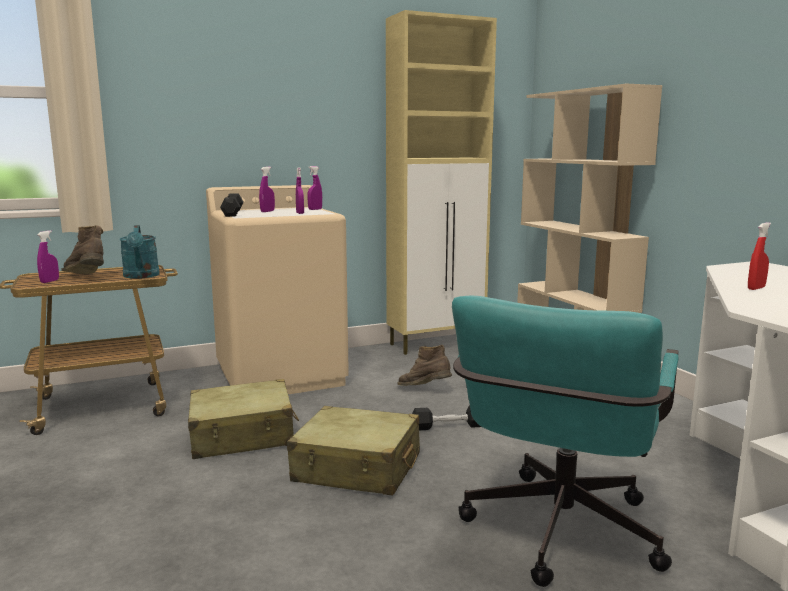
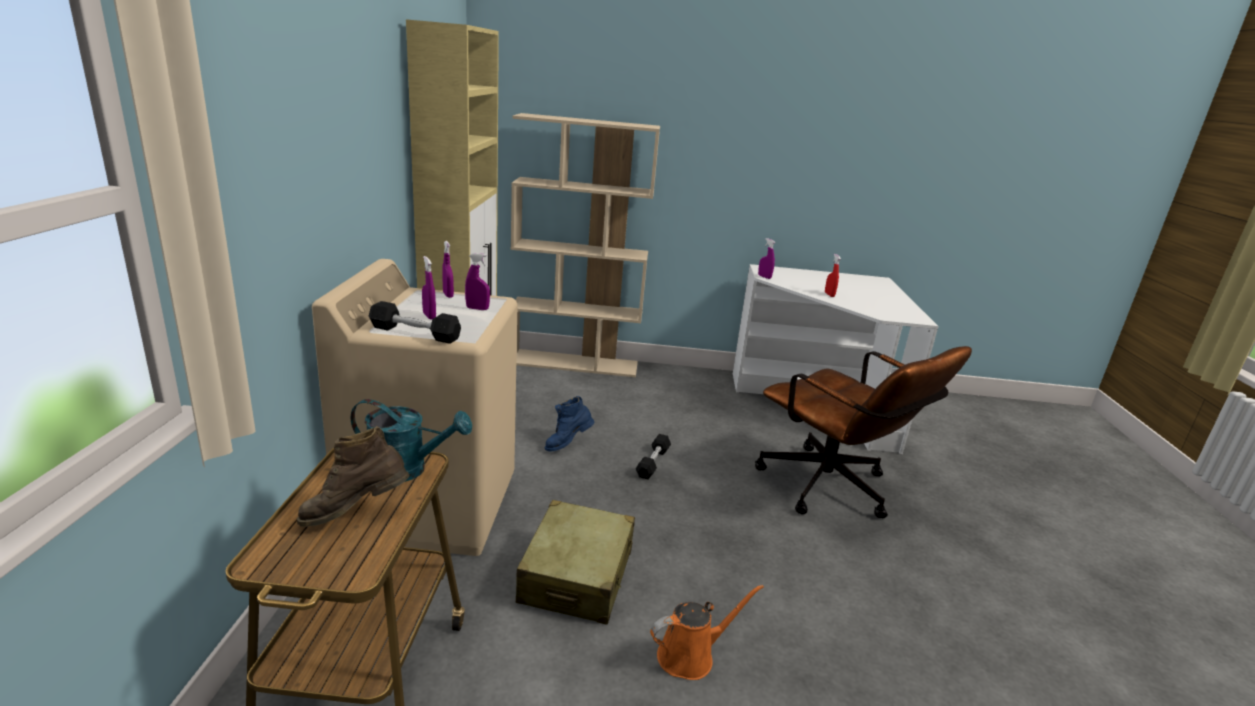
camera: 65 degrees left, 10 degrees up
purple spray bottle [37,231,59,283] -> purple spray bottle moved to [758,238,776,279]
beige suitcase [287,406,420,496] -> none
brown boot [398,345,452,386] -> blue boot [544,396,594,451]
turquoise office chair [452,296,679,587] -> brown office chair [755,346,972,518]
none -> orange watering can [650,584,764,680]

